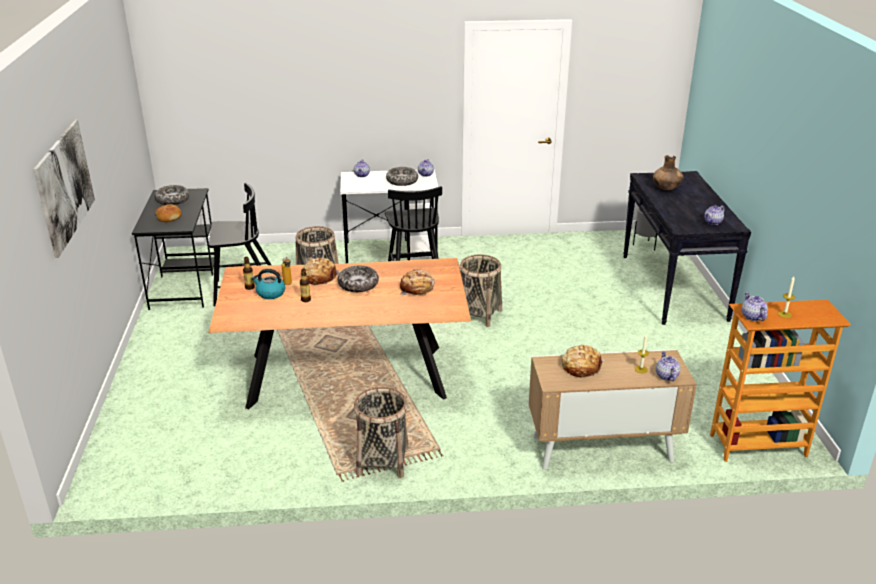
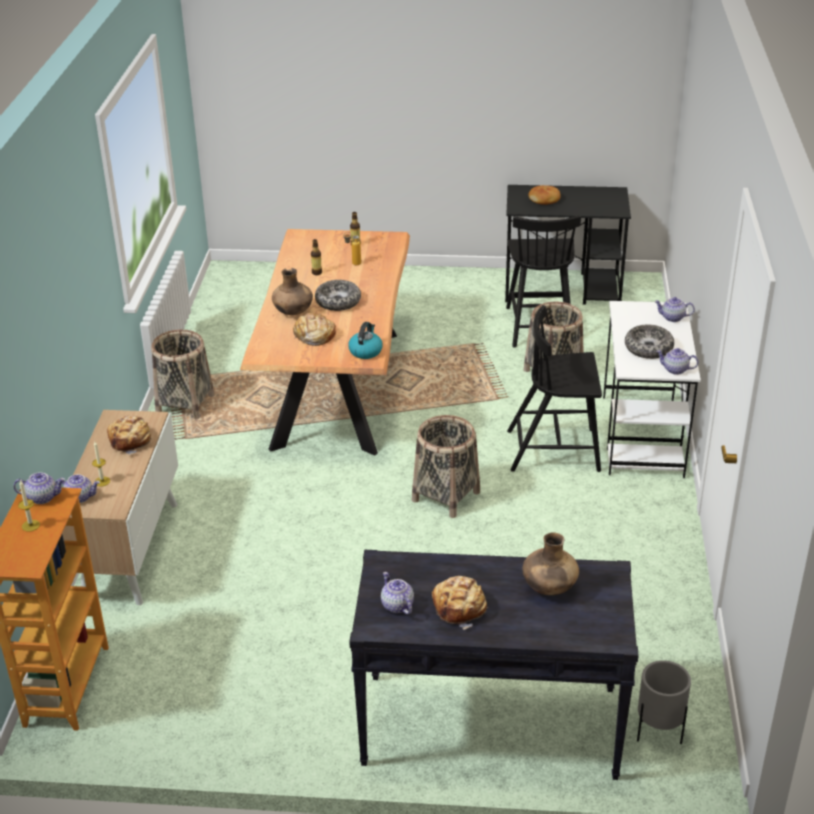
camera: 100 degrees right, 5 degrees up
picture [33,120,95,258] -> none
bowl [155,185,190,205] -> none
kettle [251,269,285,299] -> kettle moved to [348,322,383,359]
bread [302,258,340,285] -> bread moved to [432,576,488,630]
none -> brown vase [272,268,313,315]

